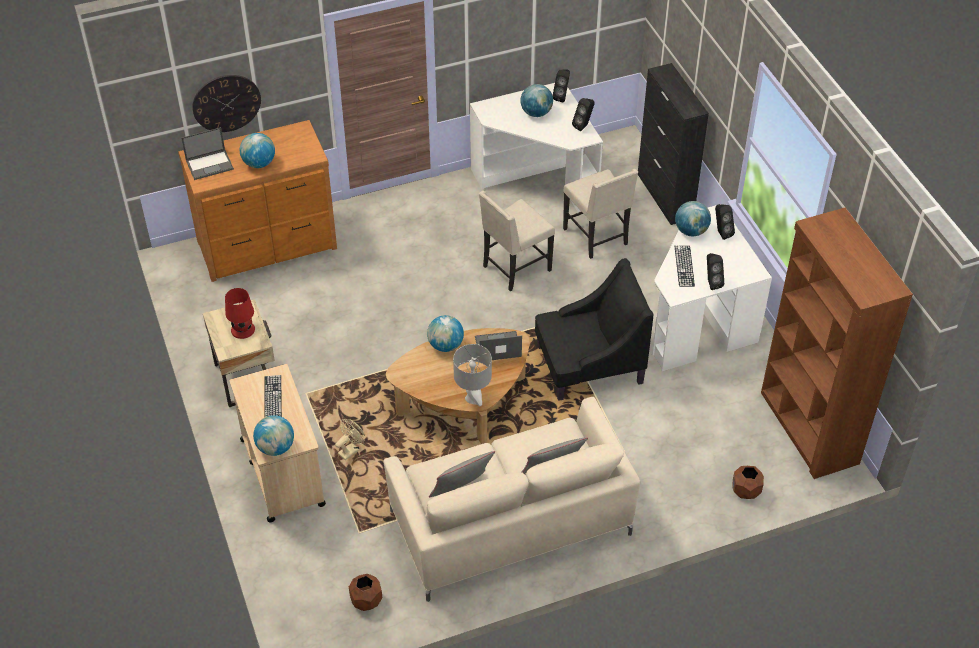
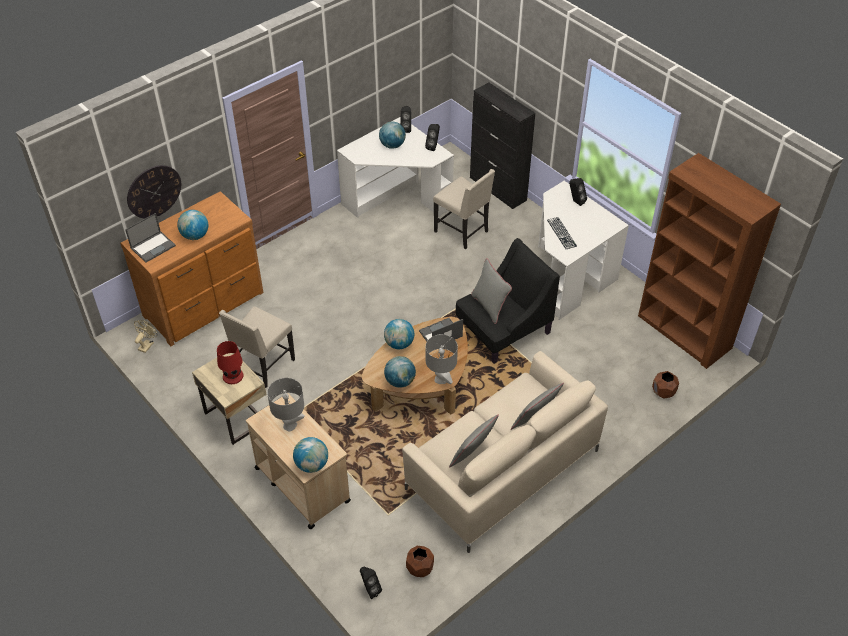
camera: 20 degrees left, 0 degrees up
keyboard [264,375,282,418] -> grey table lamp [267,378,305,432]
beige fan [335,419,365,460] -> beige fan moved to [134,320,157,353]
beige chair [479,191,555,292] -> beige chair moved to [219,306,295,388]
globe [675,201,711,236] -> globe moved to [384,356,416,388]
black speaker [707,253,724,290] -> black speaker moved to [360,567,382,599]
none -> grey pillow [471,258,512,324]

